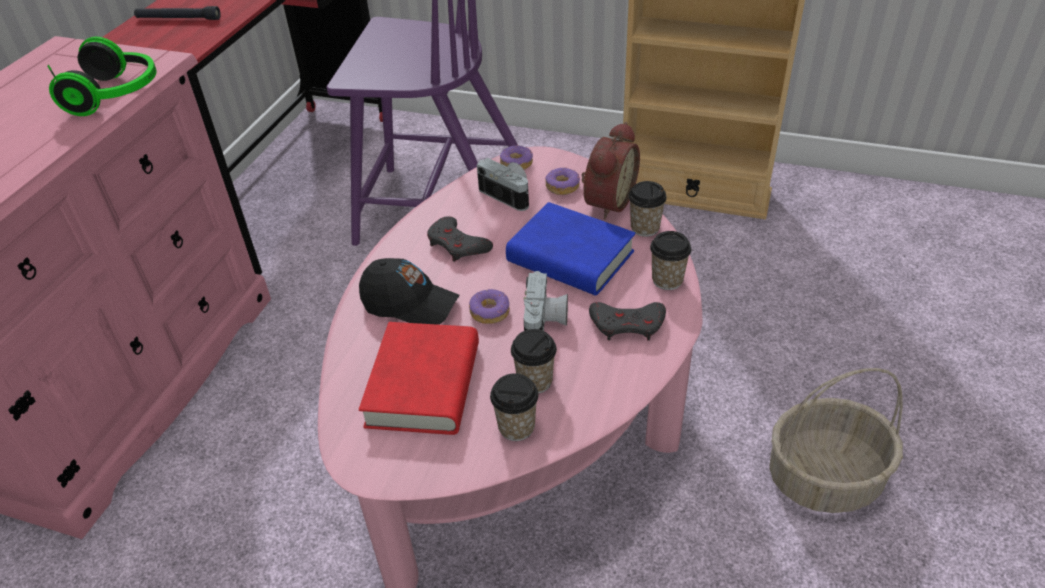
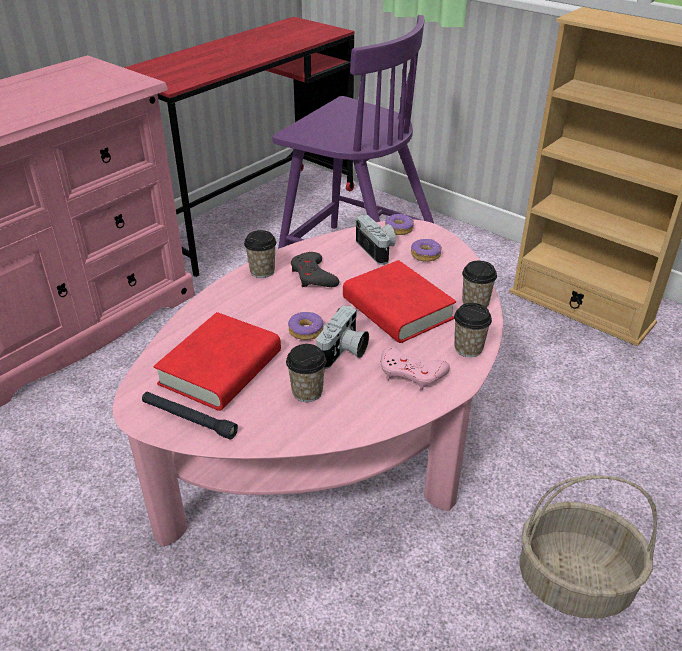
camera: 20 degrees right, 5 degrees down
headphones [48,37,157,116] -> none
black flashlight [134,6,221,20] -> black flashlight moved to [142,392,238,440]
black cap [359,258,459,325] -> none
cup [490,373,539,441] -> cup moved to [244,230,277,278]
blue book [506,202,635,296] -> red book [343,260,456,343]
alarm clock [581,122,640,219] -> none
grey game controller [589,302,666,341] -> pink game controller [381,346,450,390]

